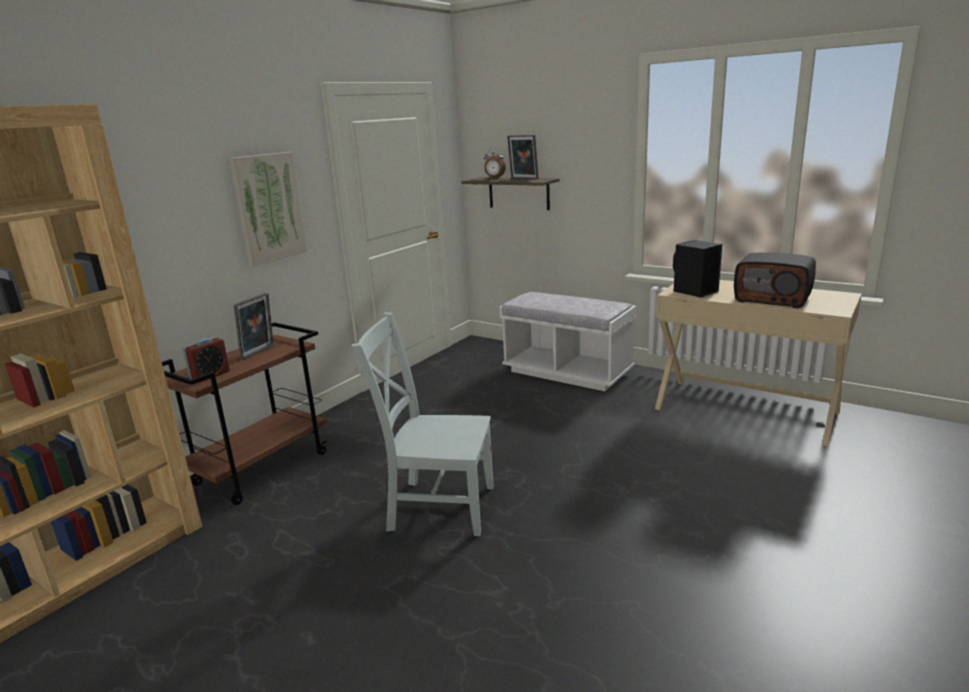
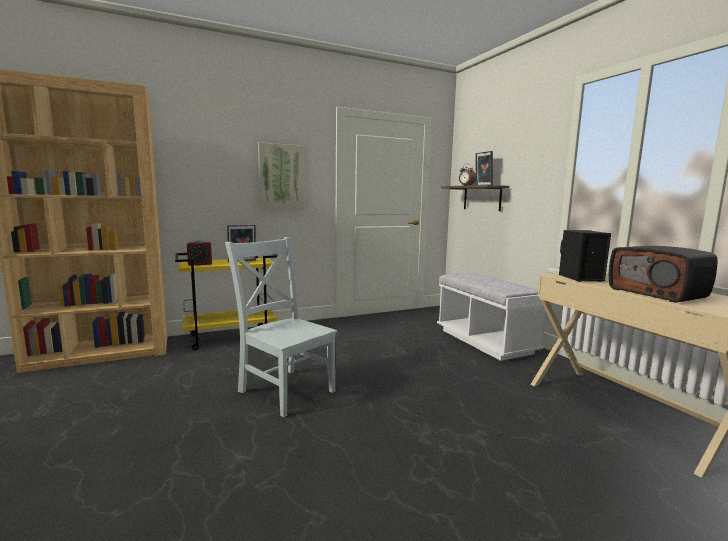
camera: 30 degrees right, 10 degrees down
brown cart [162,322,327,505] -> yellow cart [175,253,278,351]

